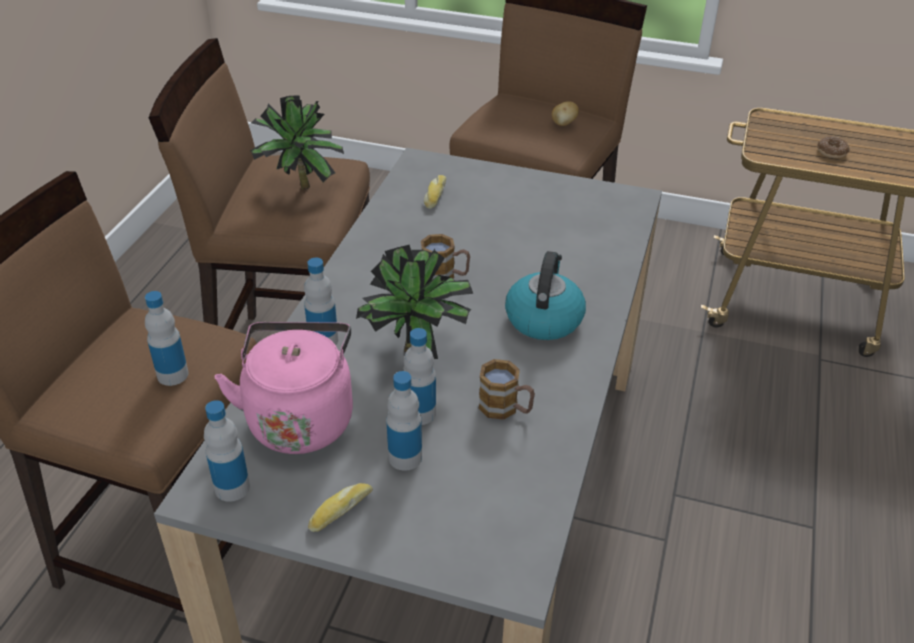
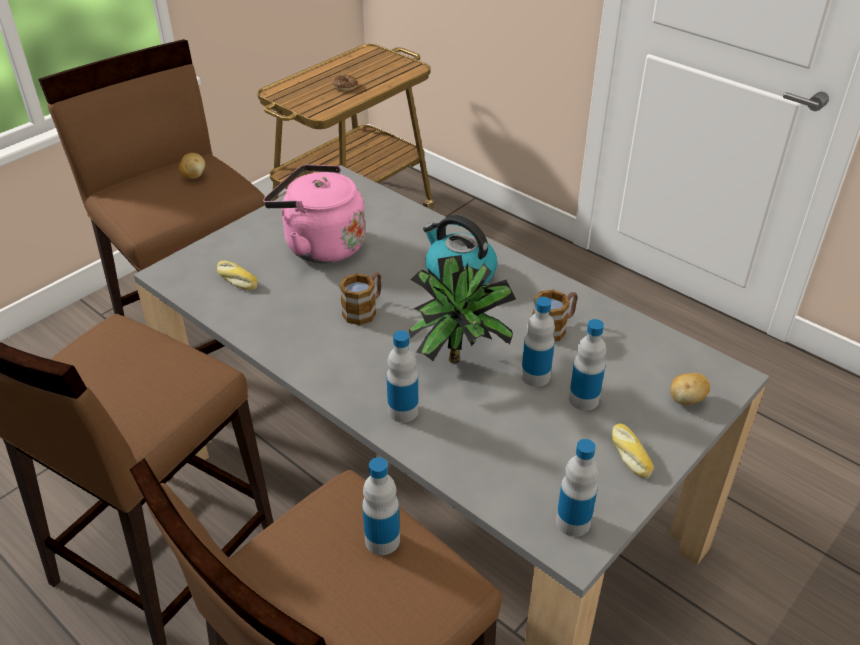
camera: 65 degrees left, 0 degrees up
pink kettle [215,322,353,454] -> pink kettle moved to [263,165,366,263]
potted plant [250,95,344,190] -> none
none -> potato [671,373,710,405]

